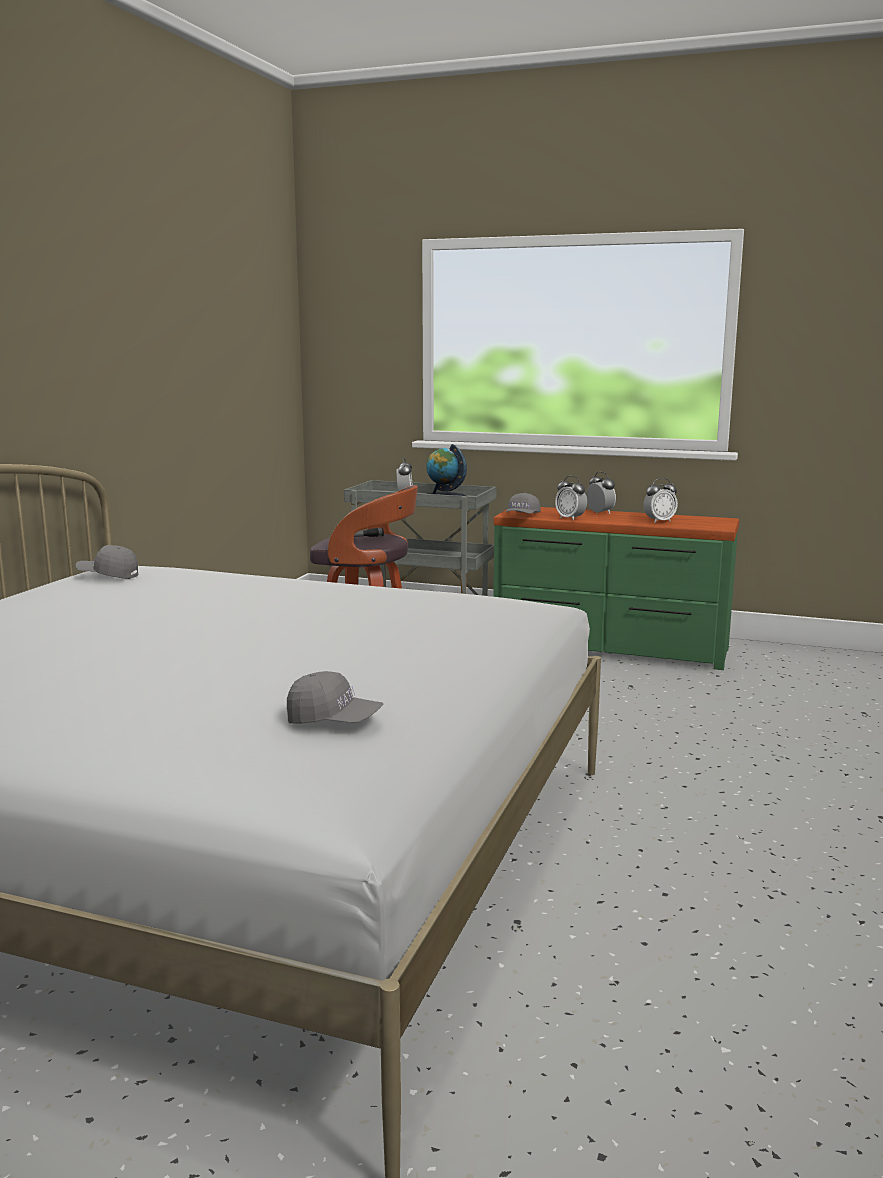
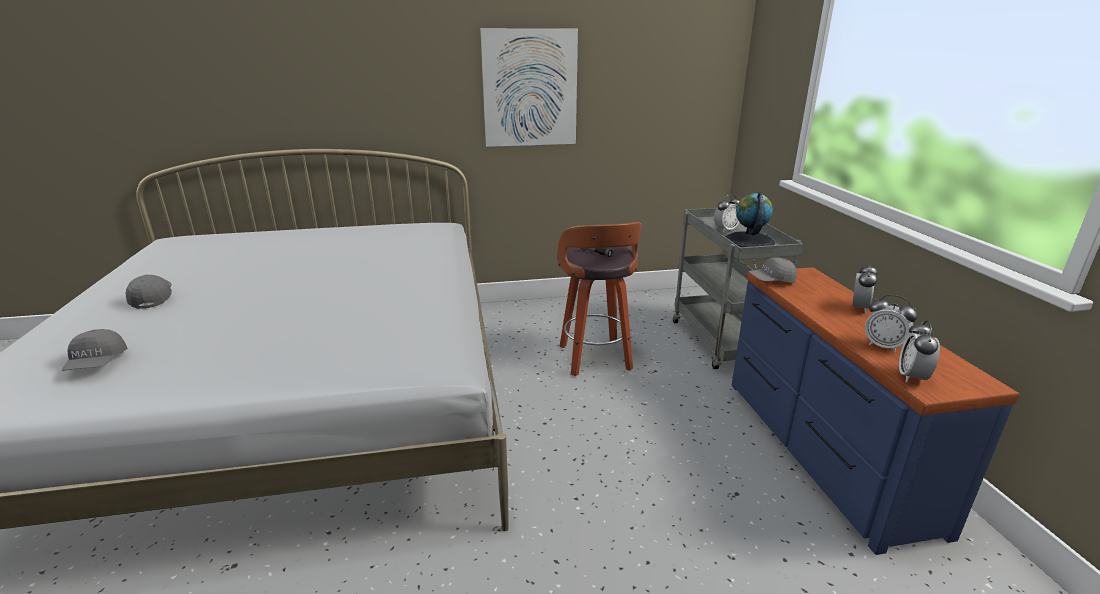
camera: 60 degrees right, 10 degrees up
grey cap [75,545,138,579] -> grey cap moved to [126,275,172,309]
green dresser [493,507,739,670] -> blue dresser [732,267,1019,555]
alarm clock [555,476,587,521] -> alarm clock moved to [899,320,940,382]
none -> picture [480,28,578,147]

